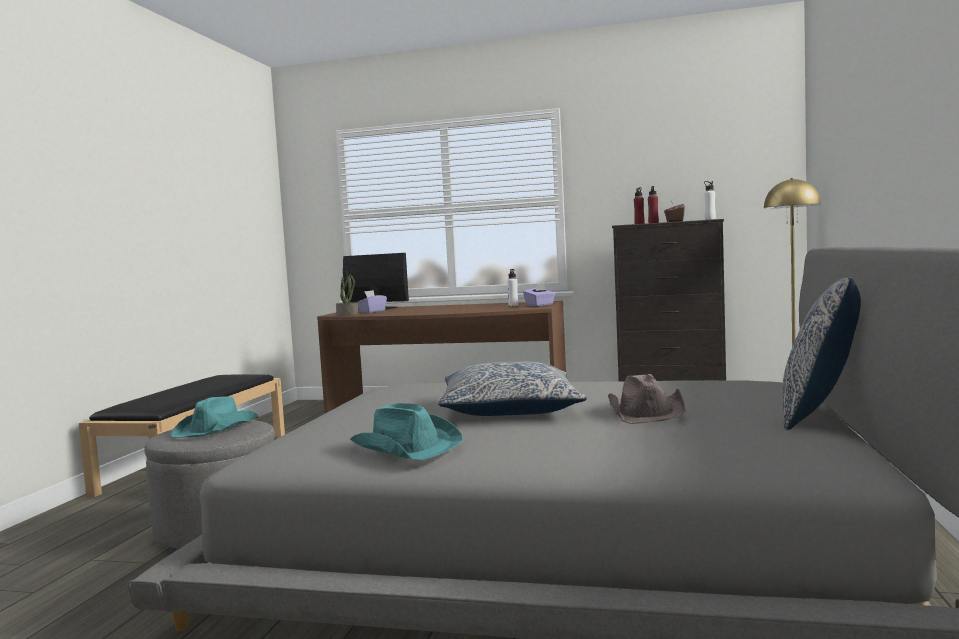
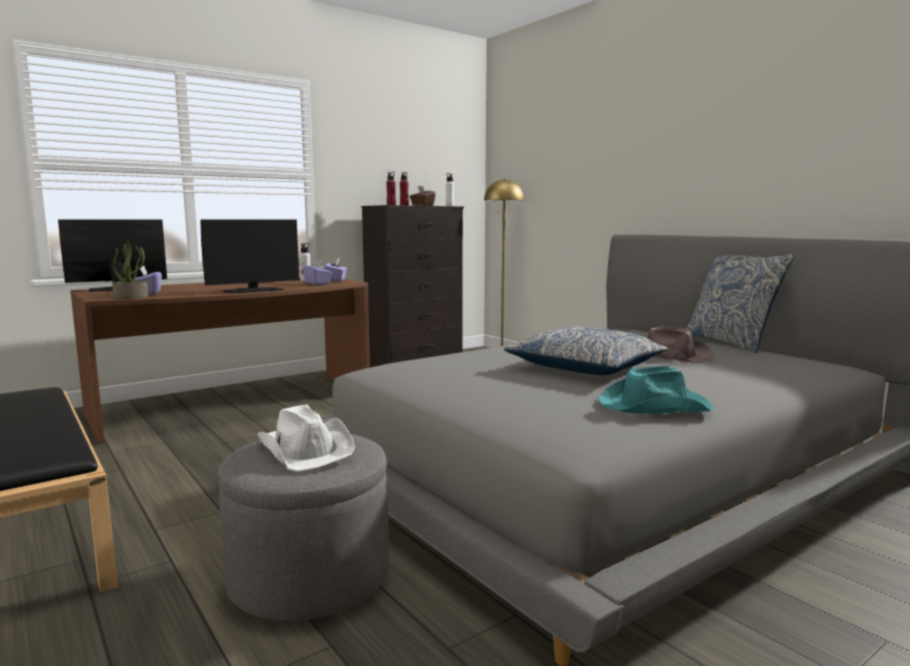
camera: 50 degrees left, 5 degrees up
turquoise hat [171,396,259,438] -> white hat [257,405,355,471]
none -> monitor [200,220,299,294]
none -> purple tissue box [303,260,332,285]

